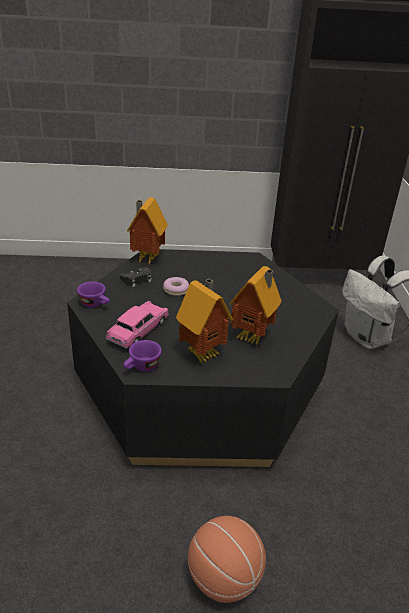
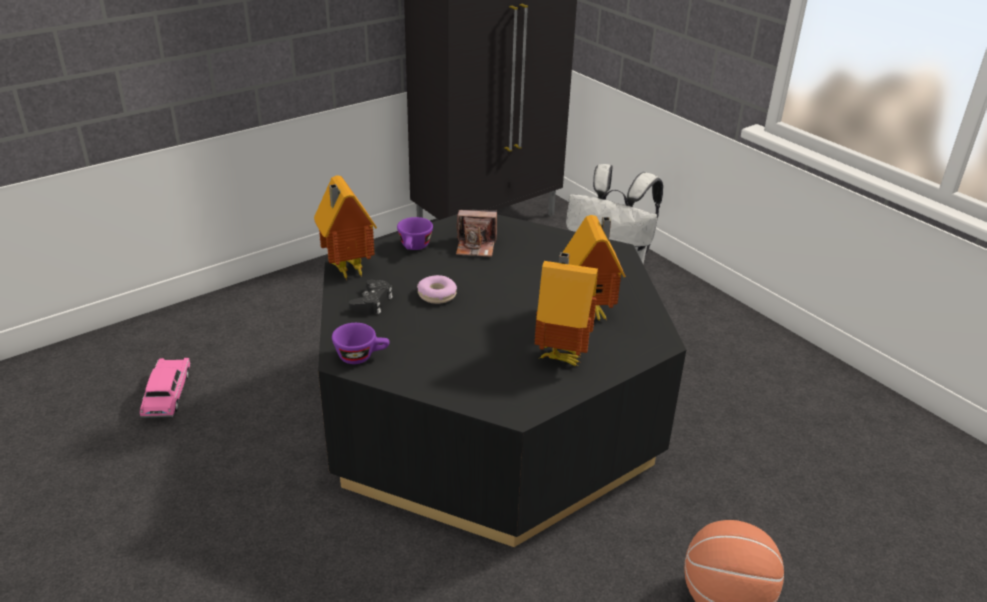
camera: 35 degrees left, 0 degrees up
pink toy car [106,301,169,349] -> pink toy car moved to [140,358,191,418]
purple cup [123,340,162,372] -> purple cup moved to [397,217,433,250]
none -> camera [456,210,497,257]

